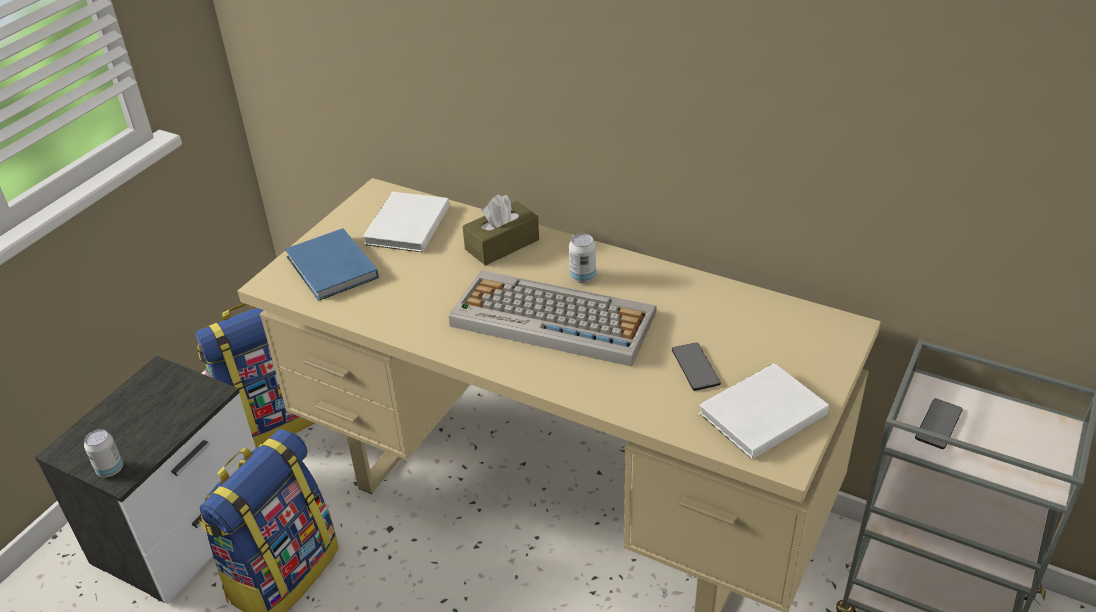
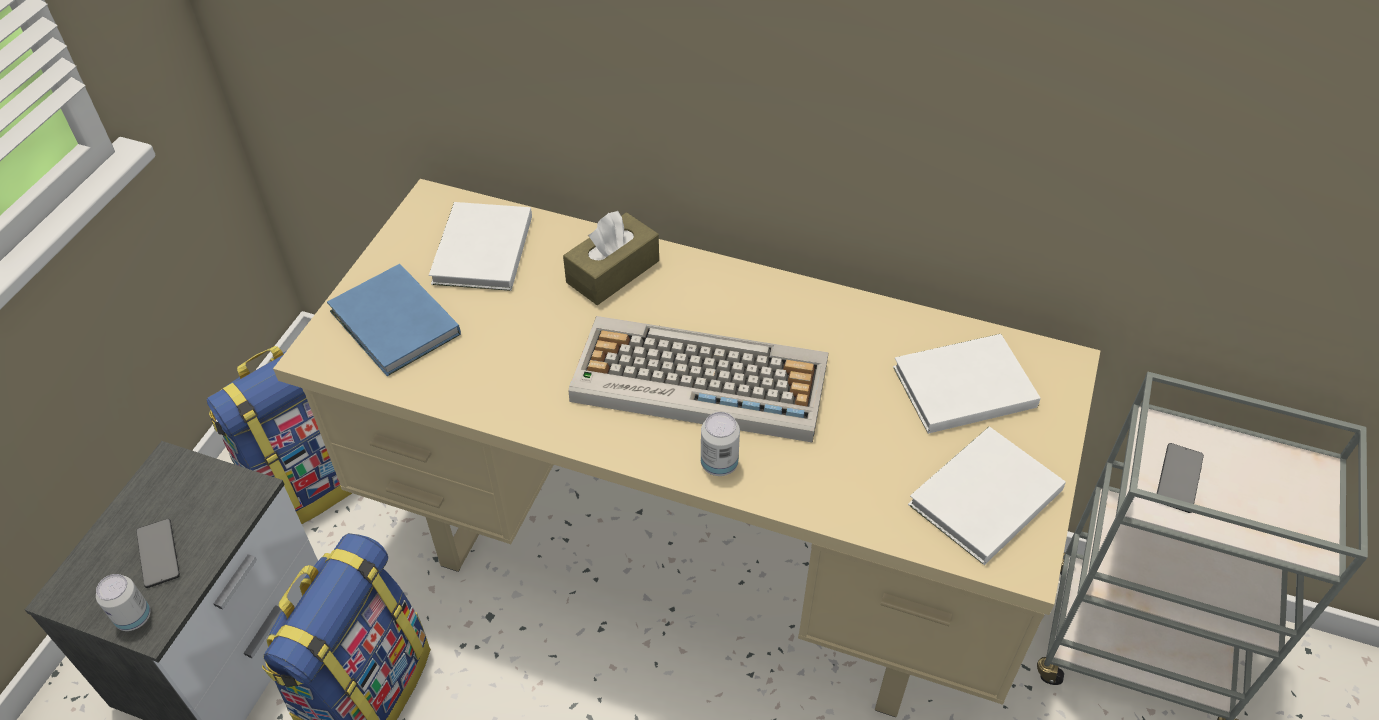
camera: 10 degrees left, 10 degrees up
can [569,234,596,283] -> can moved to [701,412,740,476]
phone [672,343,721,391] -> phone moved to [136,519,180,588]
none -> white book [893,334,1041,434]

